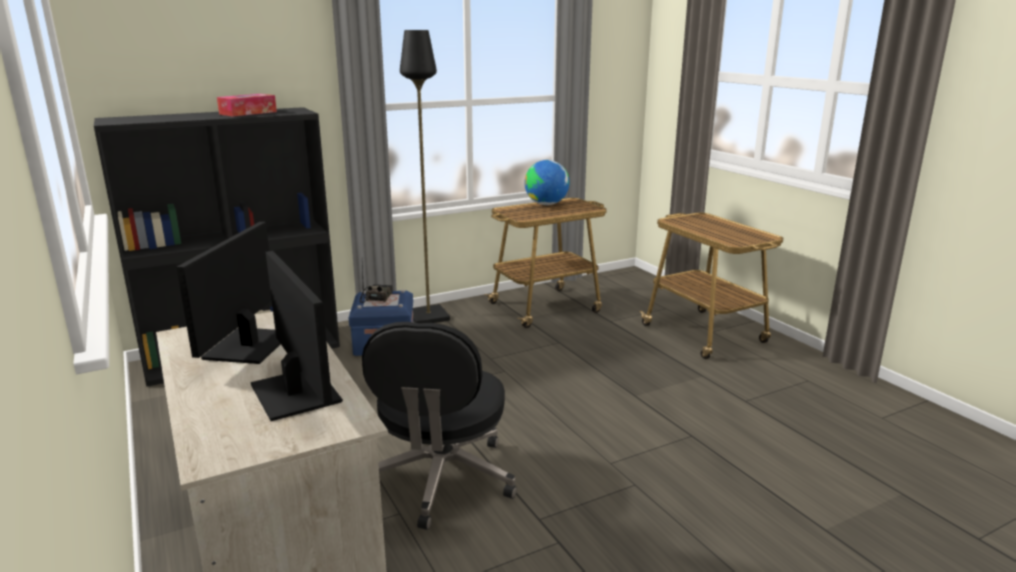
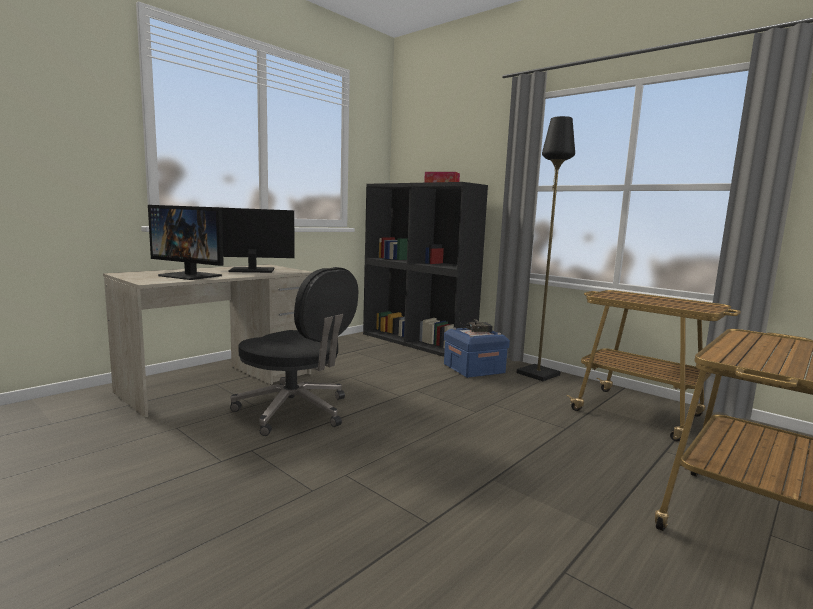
camera: 70 degrees right, 10 degrees down
monitor [251,251,343,421] -> monitor turned 75 degrees clockwise [148,205,224,280]
black office chair [362,322,517,530] -> black office chair turned 135 degrees counterclockwise [230,267,359,436]
globe [525,160,570,205] -> none

